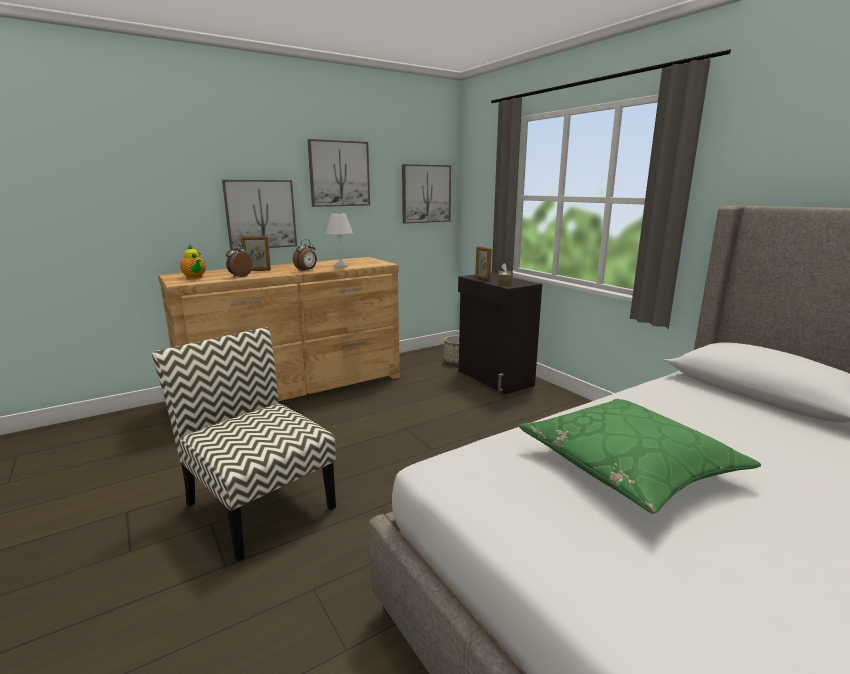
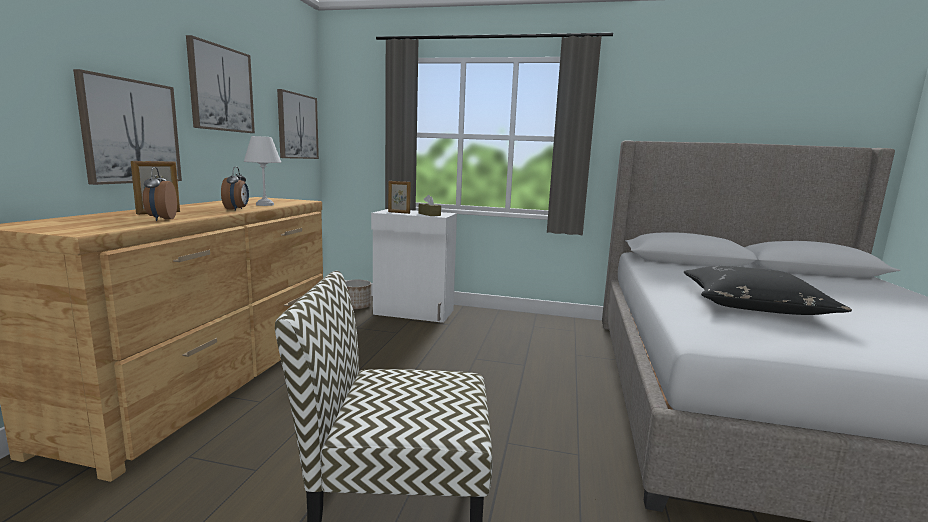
camera: 45 degrees left, 5 degrees down
teapot [180,244,206,279] -> none
black cabinet [458,273,542,395] -> white cabinet [371,209,457,323]
green pillow [519,399,761,514] -> black pillow [684,266,852,315]

